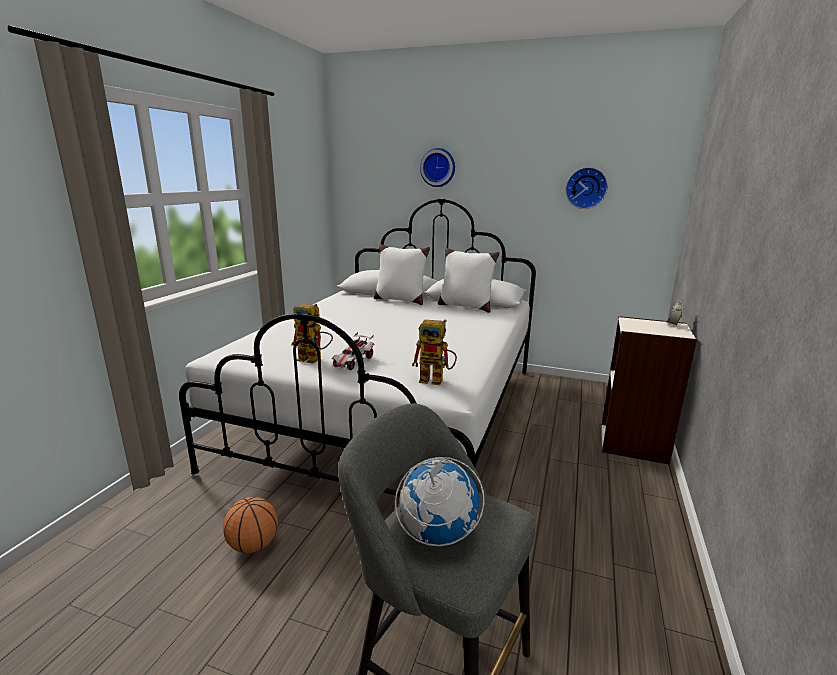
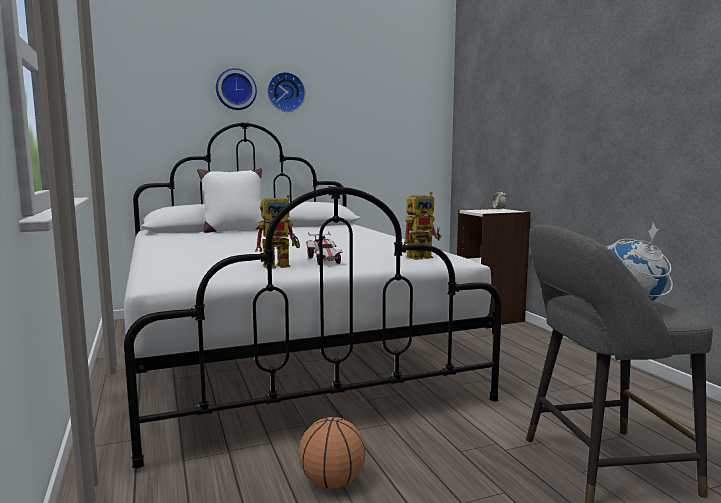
camera: 40 degrees left, 10 degrees down
white pillow [438,248,499,313] -> none
wall clock [565,167,608,209] -> wall clock moved to [267,72,306,112]

